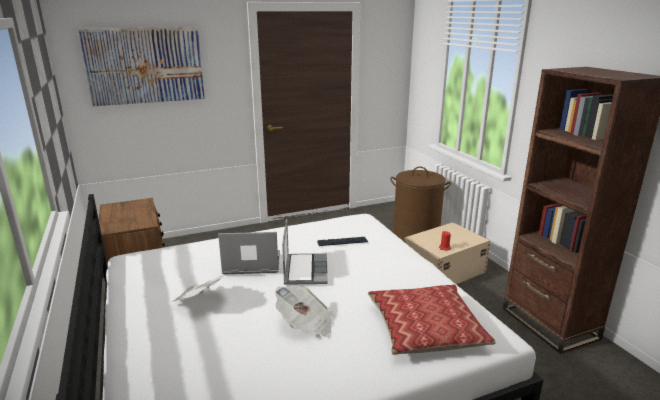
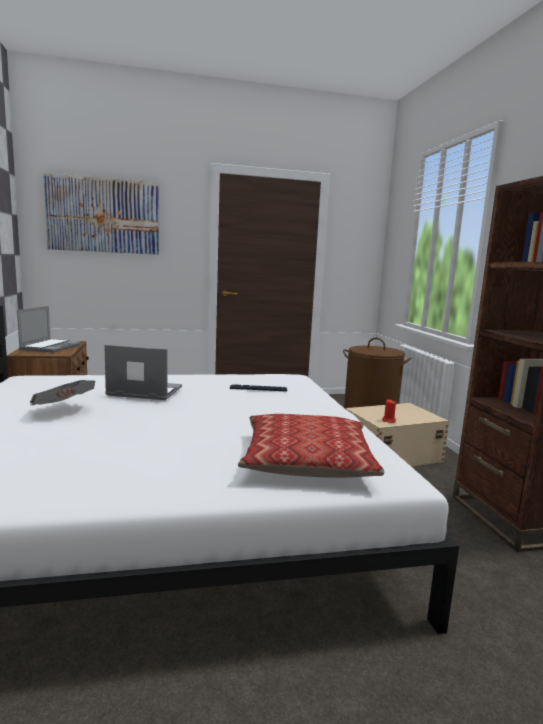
camera: 10 degrees right, 10 degrees down
newspaper [275,285,333,337] -> none
laptop [282,219,328,285] -> laptop moved to [17,306,81,353]

